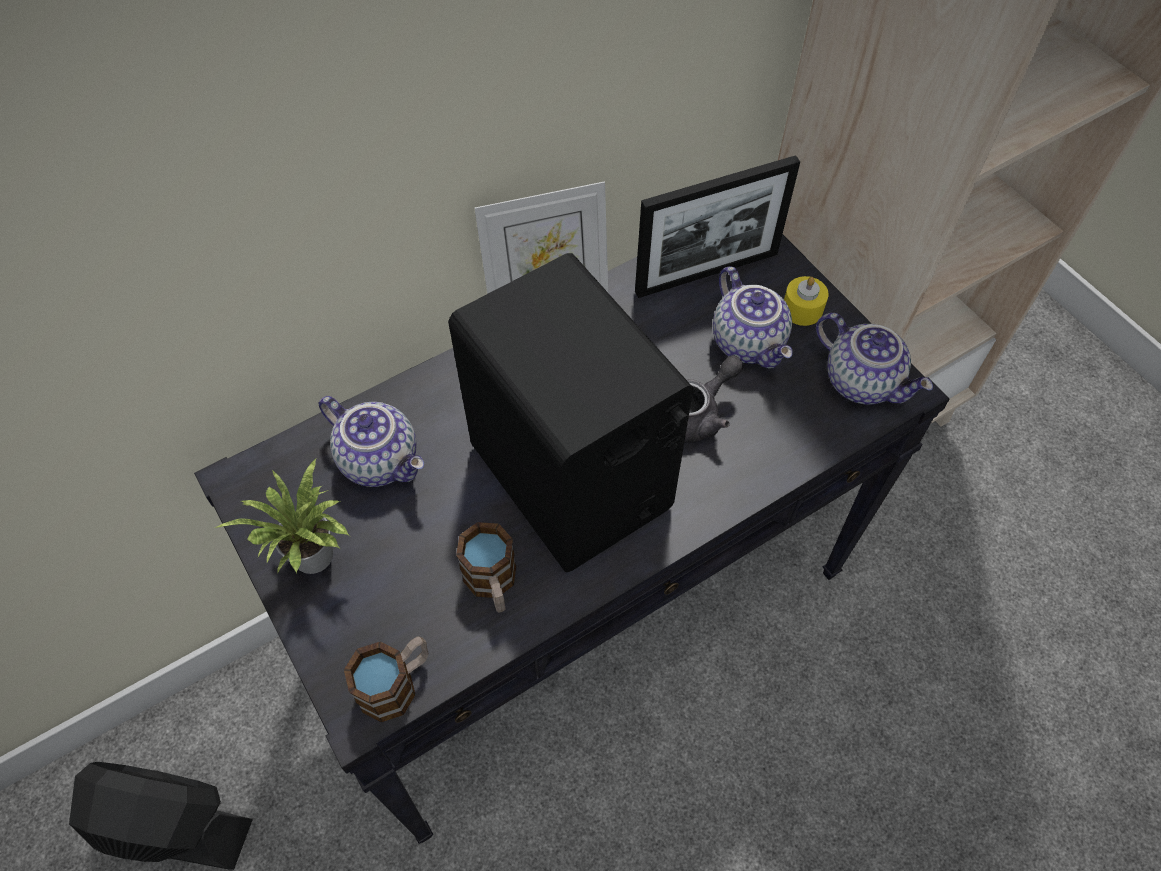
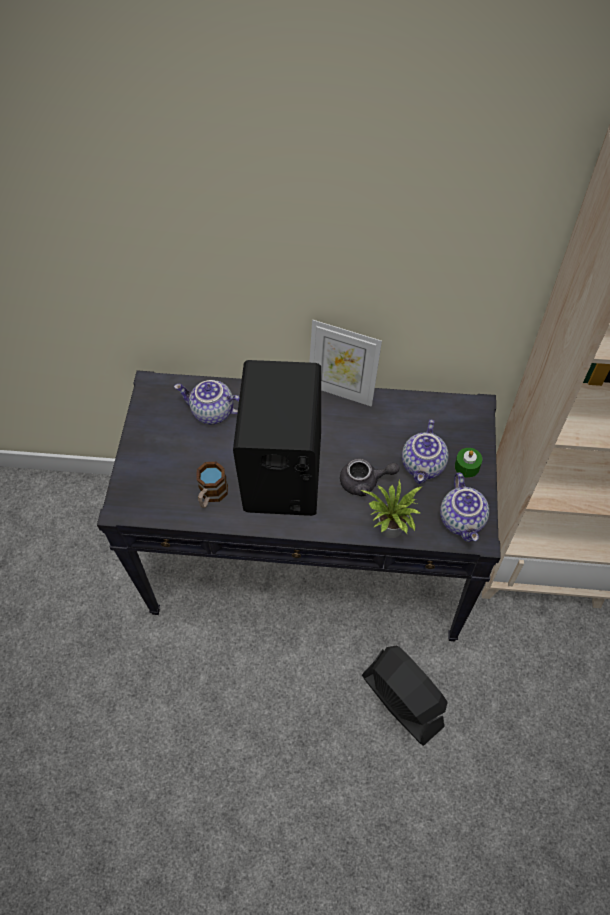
camera: 40 degrees right, 0 degrees up
black fan [69,762,253,870] -> black fan moved to [362,646,448,746]
potted plant [215,458,349,574] -> potted plant moved to [360,479,423,538]
teapot [318,396,424,487] -> teapot turned 120 degrees clockwise [174,380,240,424]
mug [344,636,429,722] -> none
picture frame [635,155,800,298] -> none
yellow candle [784,276,829,326] -> green candle [455,448,482,478]

